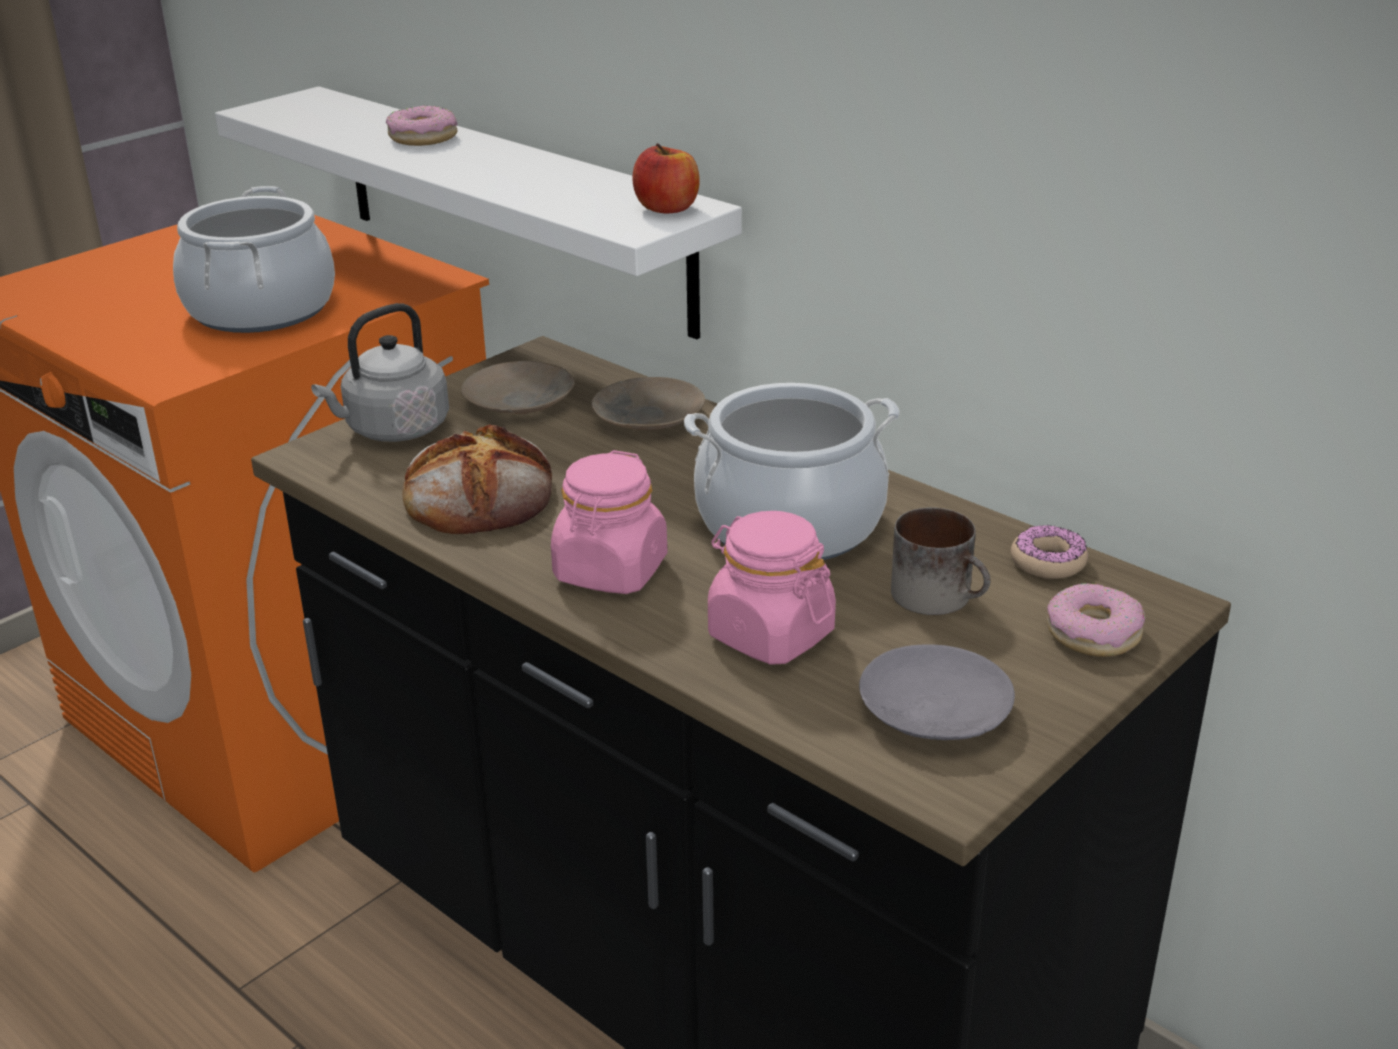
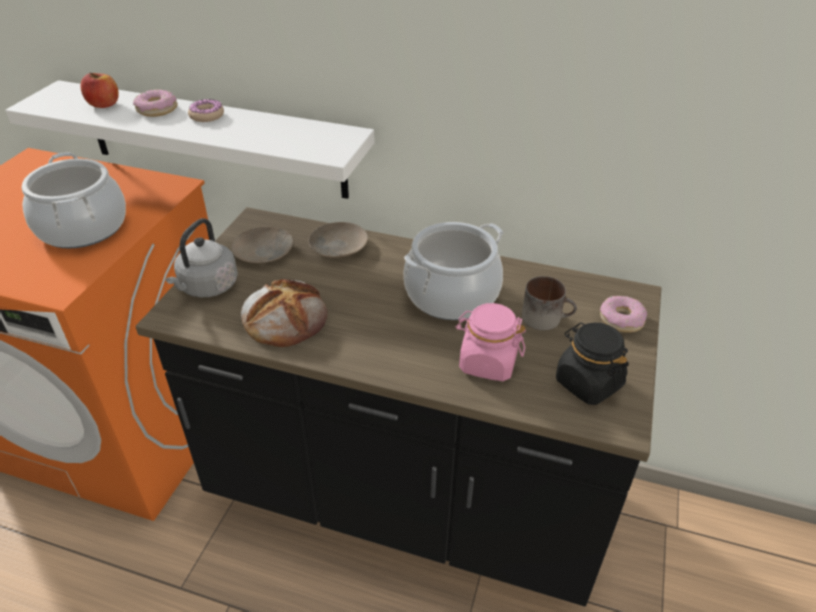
camera: 25 degrees left, 10 degrees up
pink jar [551,450,668,594] -> none
apple [633,143,700,213] -> apple moved to [80,72,119,108]
grey plate [859,644,1015,740] -> black jar [556,323,629,405]
donut [1011,524,1088,579] -> donut moved to [188,99,224,122]

